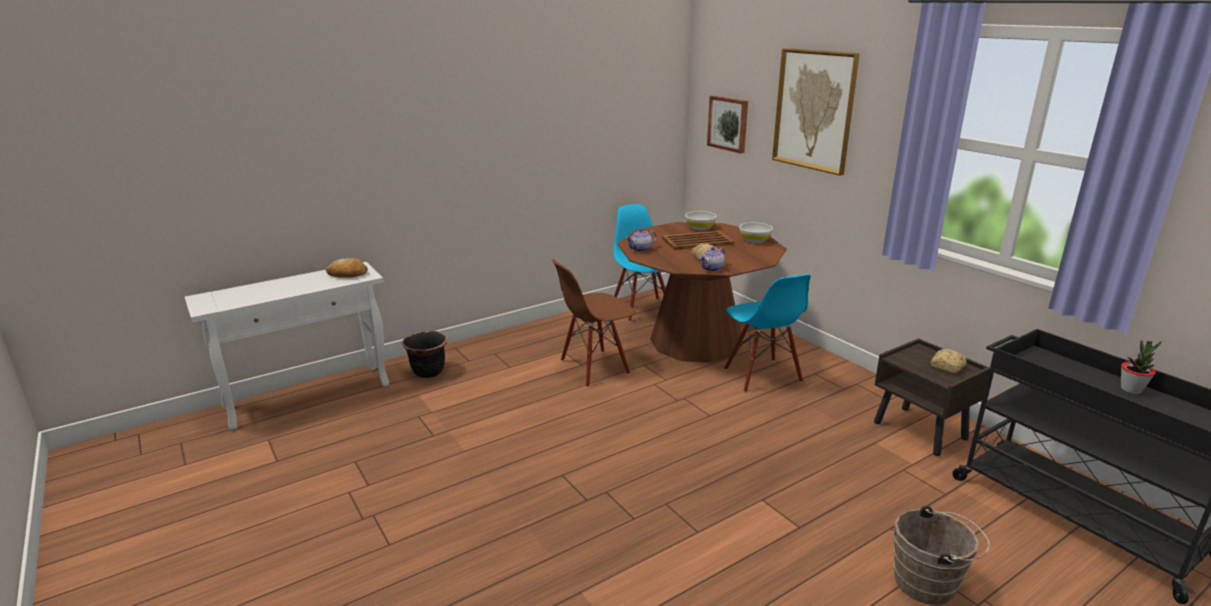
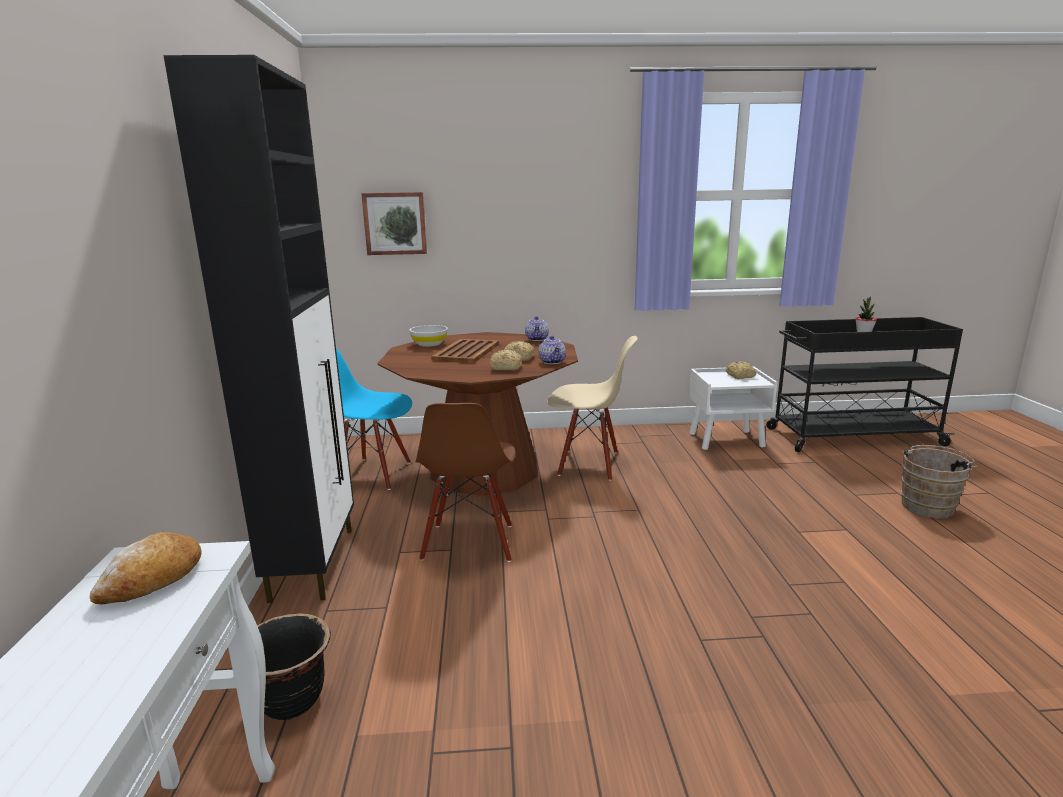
camera: 60 degrees left, 5 degrees down
teapot [626,229,656,252] -> teapot moved to [525,316,549,341]
blue chair [724,274,811,393] -> beige chair [548,336,638,481]
white bowl [739,223,773,243] -> none
picture [772,48,860,176] -> none
brown nightstand [874,338,990,456] -> white nightstand [689,367,777,450]
none -> black cabinet [163,55,354,603]
none -> bread [490,350,521,370]

